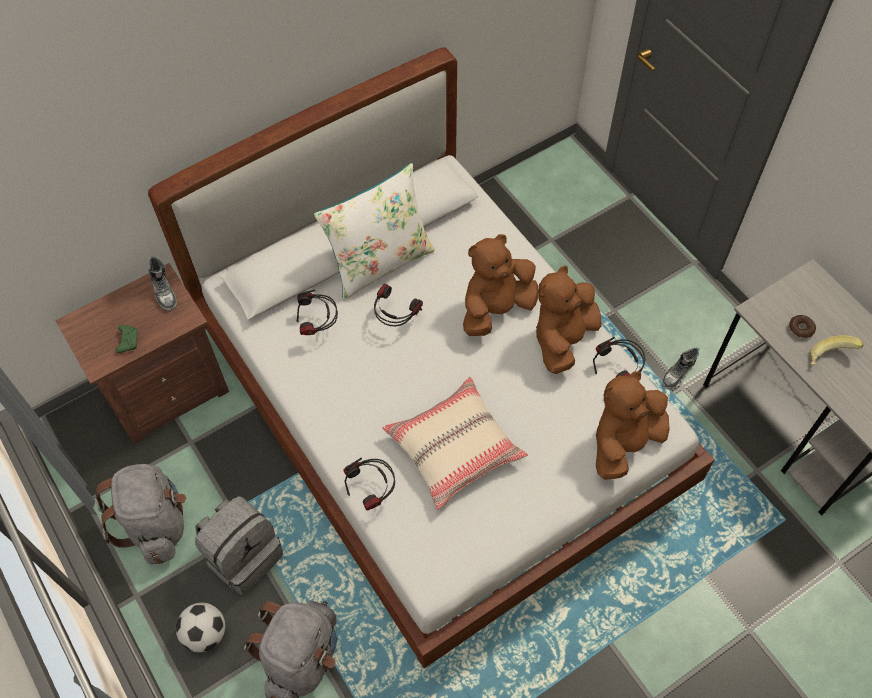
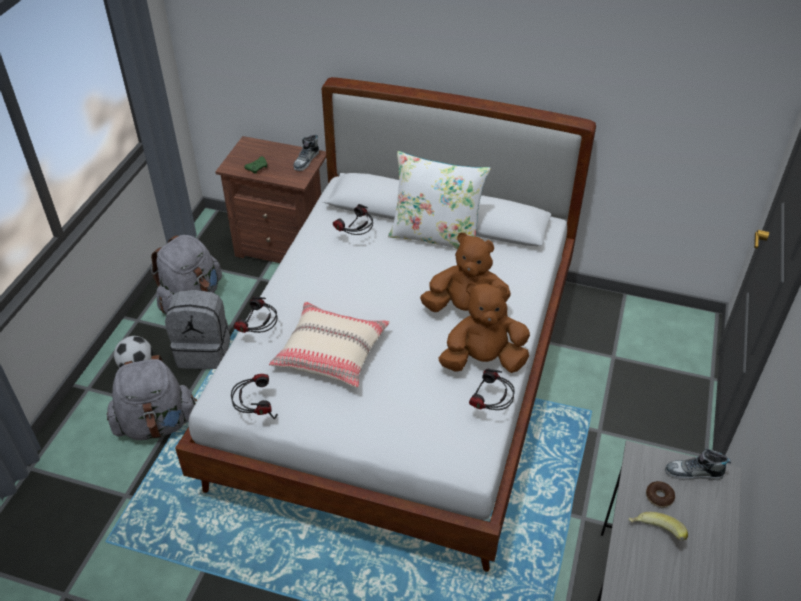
camera: 50 degrees right, 15 degrees down
headphones [374,284,423,326] -> headphones moved to [231,374,278,419]
brown plush toy [596,371,670,480] -> none
shoe [662,347,700,389] -> shoe moved to [665,448,731,480]

